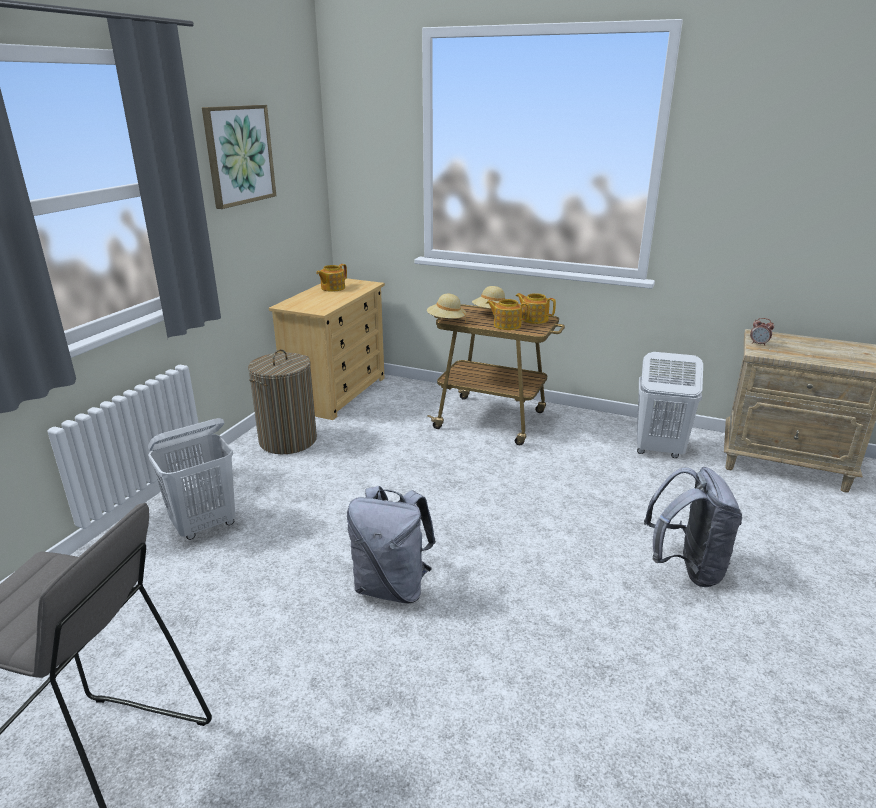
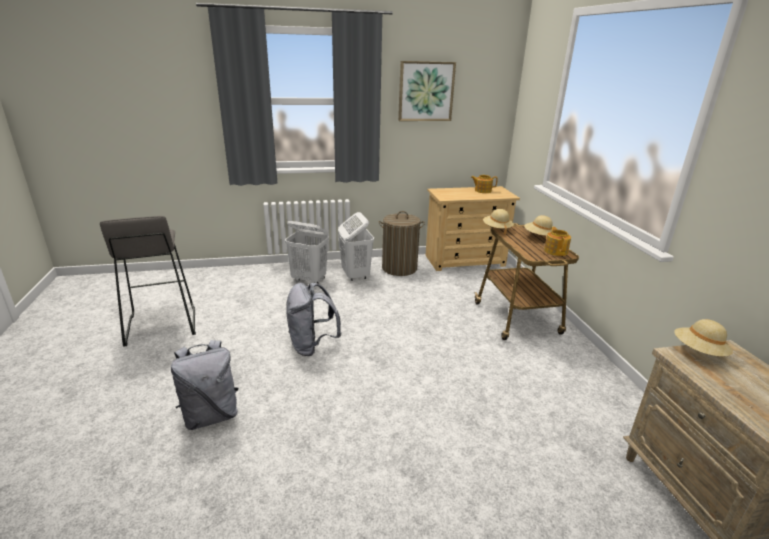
camera: 55 degrees right, 0 degrees up
teapot [486,299,529,330] -> none
white laundry basket [637,352,703,458] -> white laundry basket moved to [338,212,374,281]
grey backpack [644,467,742,587] -> grey backpack moved to [171,340,238,430]
alarm clock [750,318,774,346] -> beige hat [674,319,733,356]

